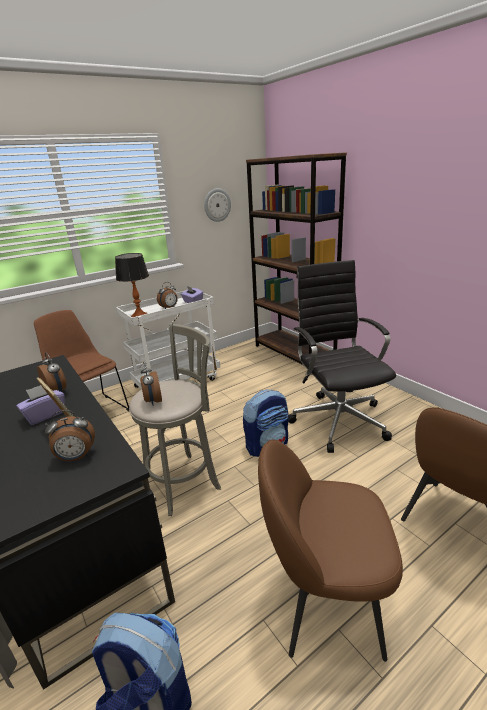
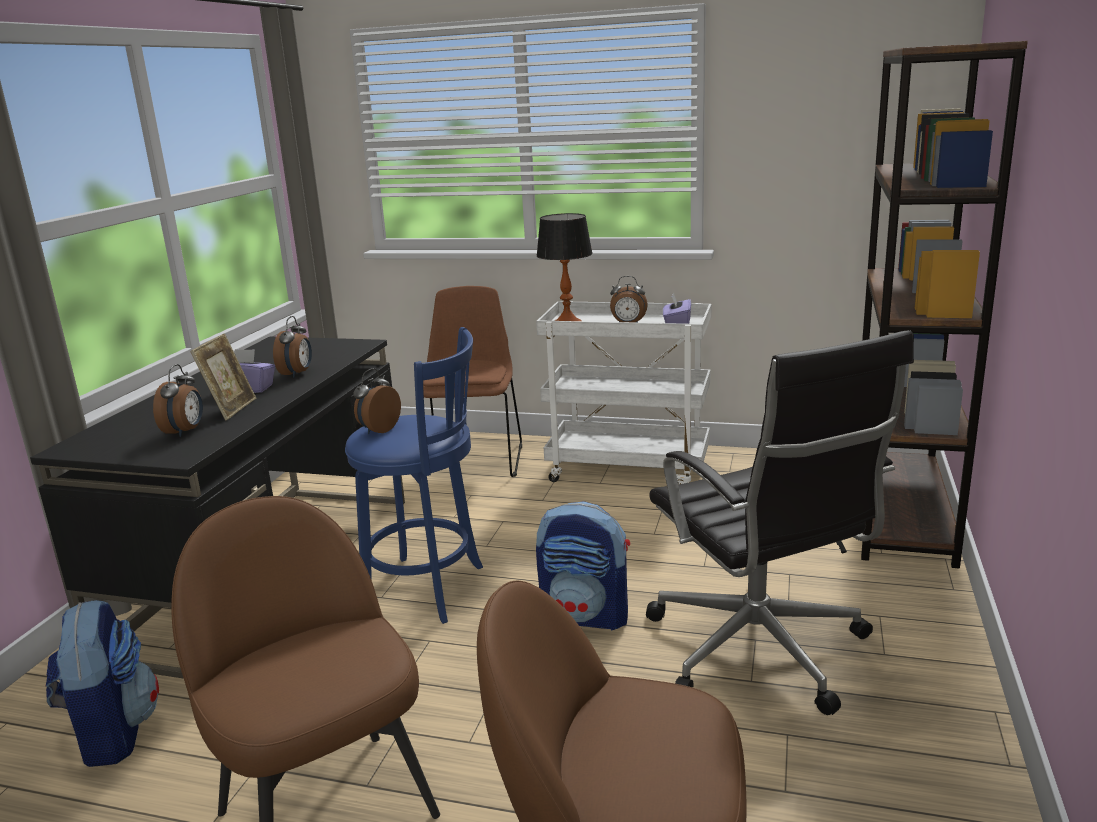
camera: 50 degrees right, 5 degrees down
alarm clock [45,410,95,461] -> alarm clock turned 120 degrees counterclockwise [153,364,203,437]
grey stool [129,323,221,516] -> blue stool [345,327,483,624]
wall clock [204,188,231,222] -> none
black office chair [288,260,396,453] -> black office chair turned 120 degrees clockwise [646,330,914,715]

